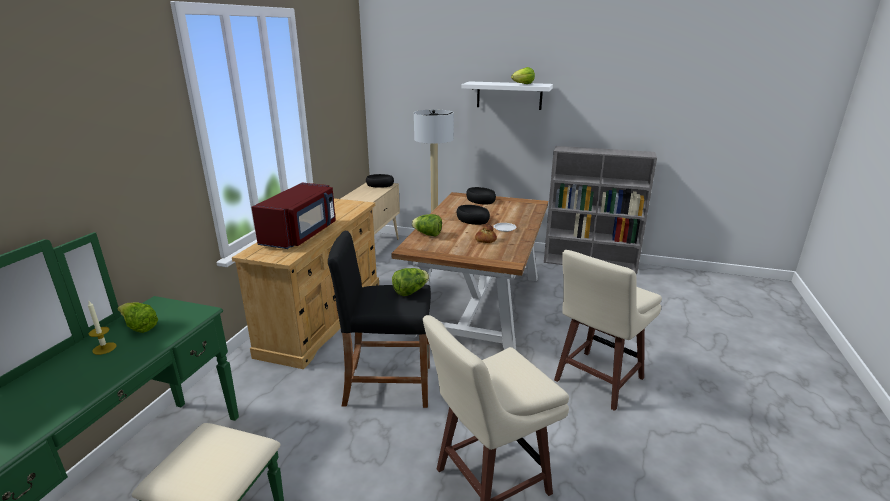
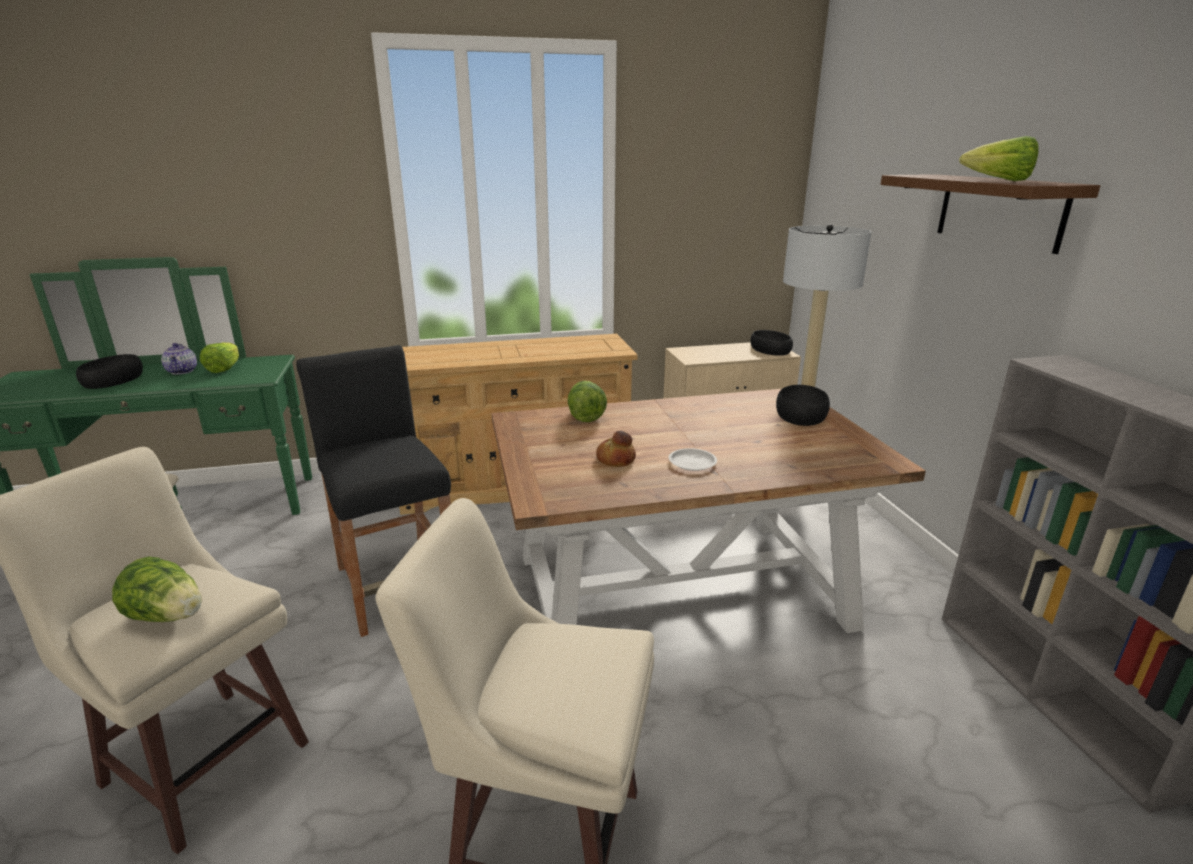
camera: 60 degrees right, 0 degrees up
candle [88,301,117,355] -> teapot [161,343,197,375]
red microwave [252,183,336,249] -> none
lettuce [392,268,429,296] -> lettuce moved to [112,556,202,622]
black bowl [457,205,490,225] -> black bowl moved to [76,354,143,389]
white shelf [461,81,553,110] -> brown shelf [880,174,1101,254]

